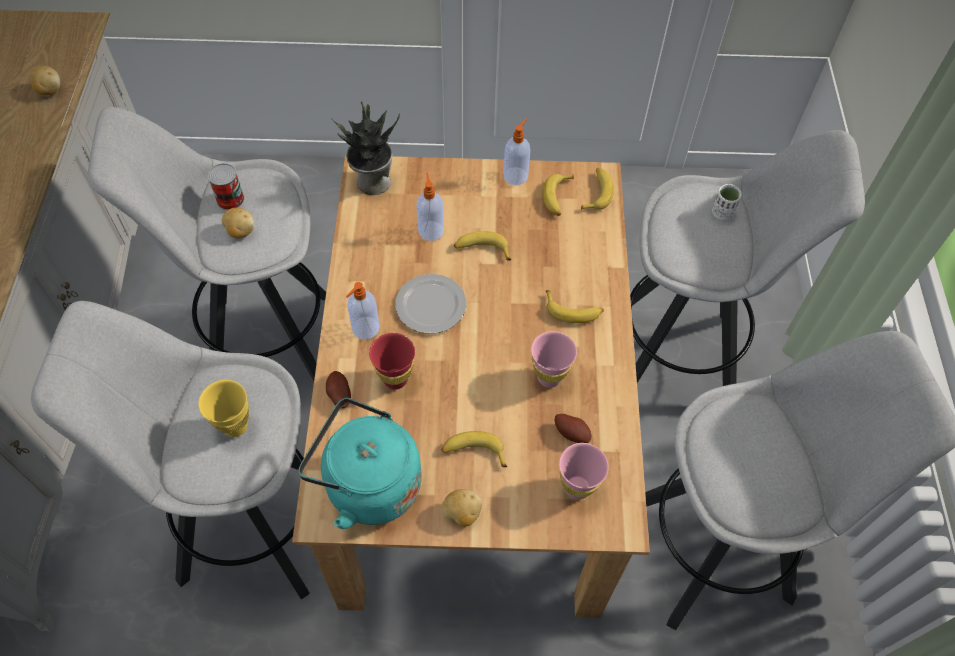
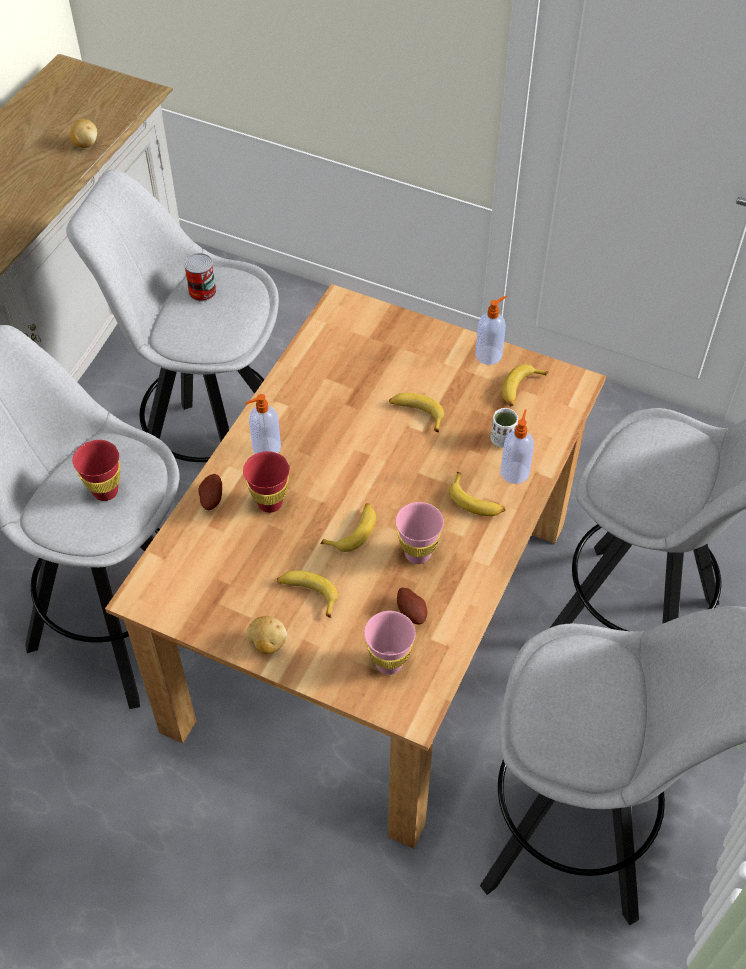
camera: 25 degrees right, 5 degrees down
yellow cup [199,380,249,437] -> red cup [72,440,120,501]
potato [222,208,254,238] -> none
turquoise kettle [298,398,422,529] -> none
potted plant [331,101,400,195] -> none
plate [395,274,466,334] -> none
soap dispenser [416,172,444,241] -> soap dispenser moved to [501,409,534,484]
banana [581,168,614,210] -> banana moved to [320,503,376,552]
white cup [712,184,741,220] -> white cup moved to [491,408,518,448]

